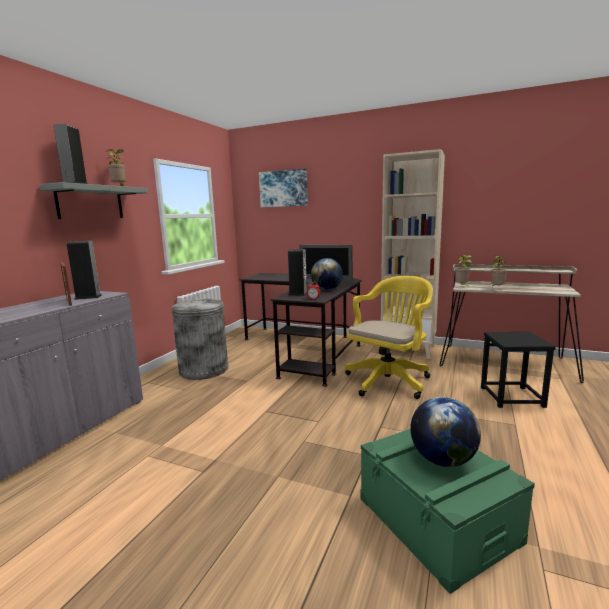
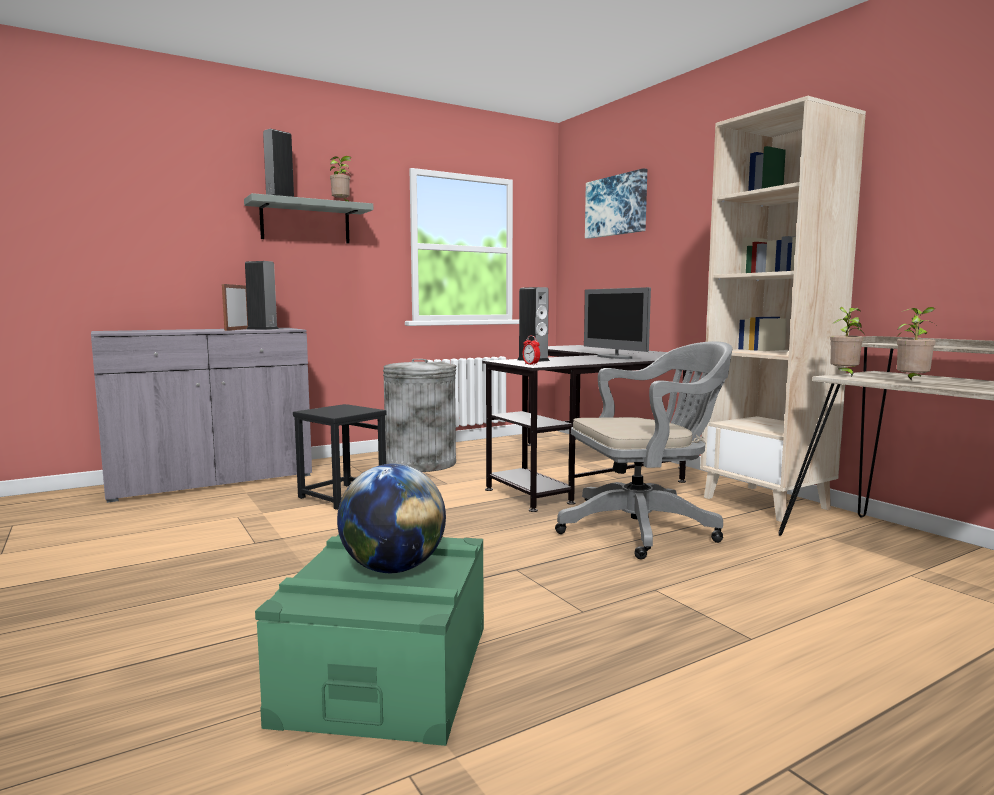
camera: 35 degrees right, 5 degrees down
globe [311,258,343,290] -> none
yellow office chair [344,276,433,399] -> grey office chair [555,341,732,559]
black stool [481,332,556,408] -> black stool moved to [293,404,387,510]

